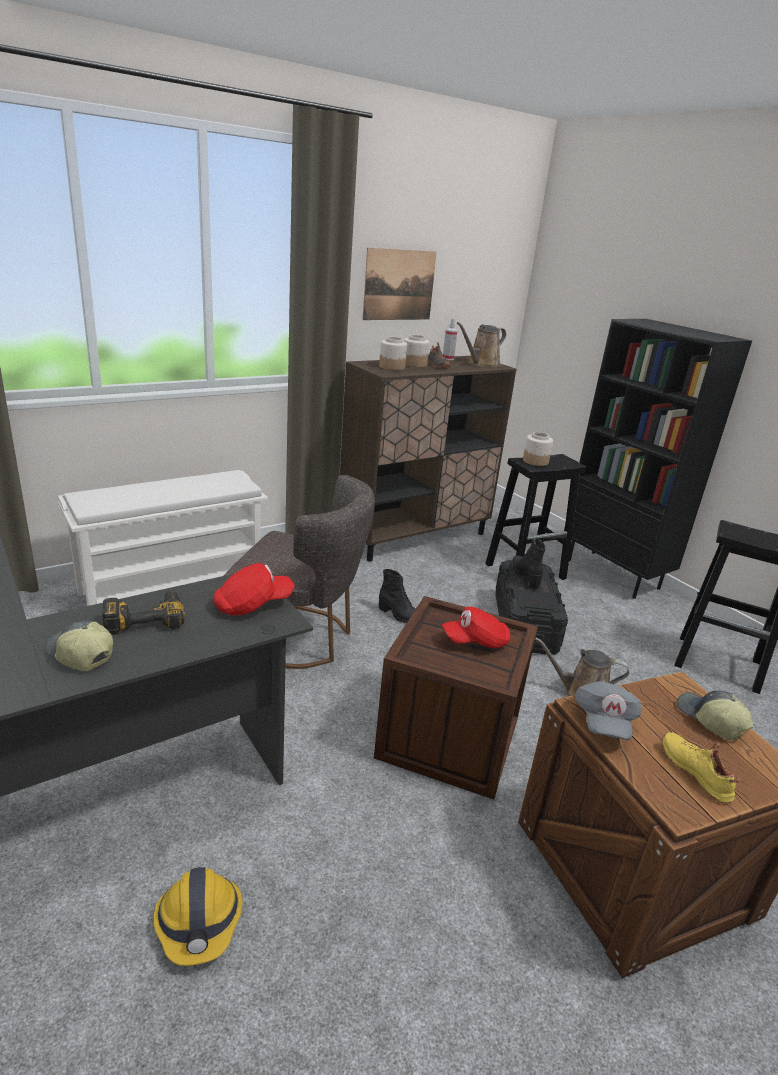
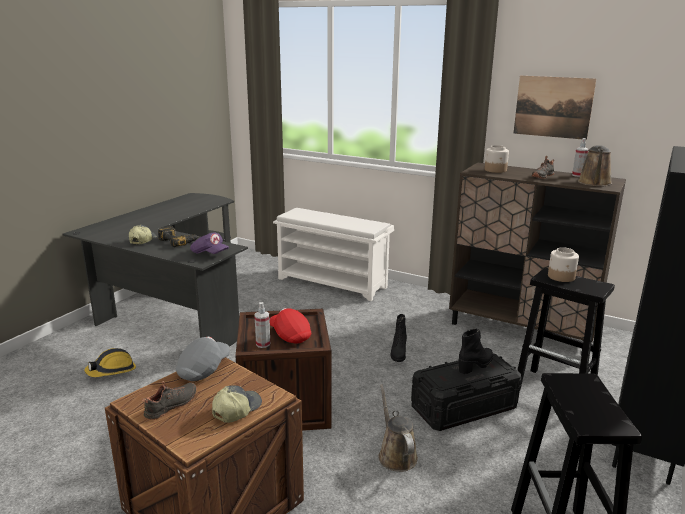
camera: 65 degrees right, 5 degrees down
red cap [213,563,295,615] -> purple cap [190,232,229,254]
grey chair [223,475,375,669] -> none
jar [404,335,430,367] -> none
brown watering can [457,322,506,367] -> brown watering can turned 90 degrees counterclockwise [578,145,612,187]
grey cap [575,681,642,740] -> grey cap turned 135 degrees clockwise [176,337,230,381]
yellow shoe [662,732,740,803] -> black shoe [142,381,197,420]
none -> spray bottle [254,302,270,348]

